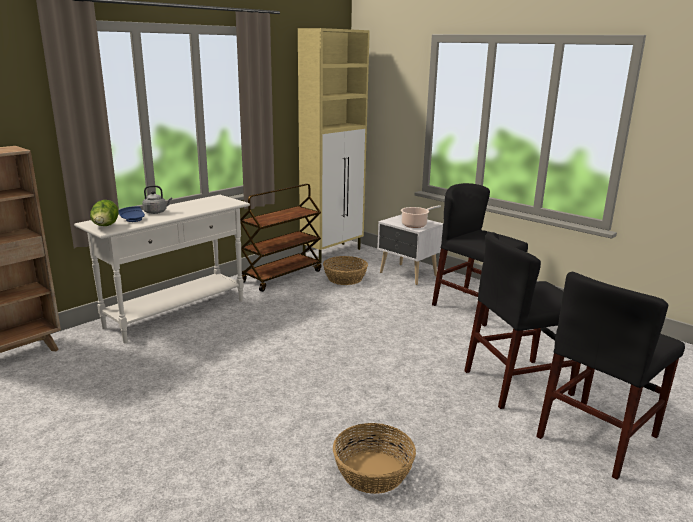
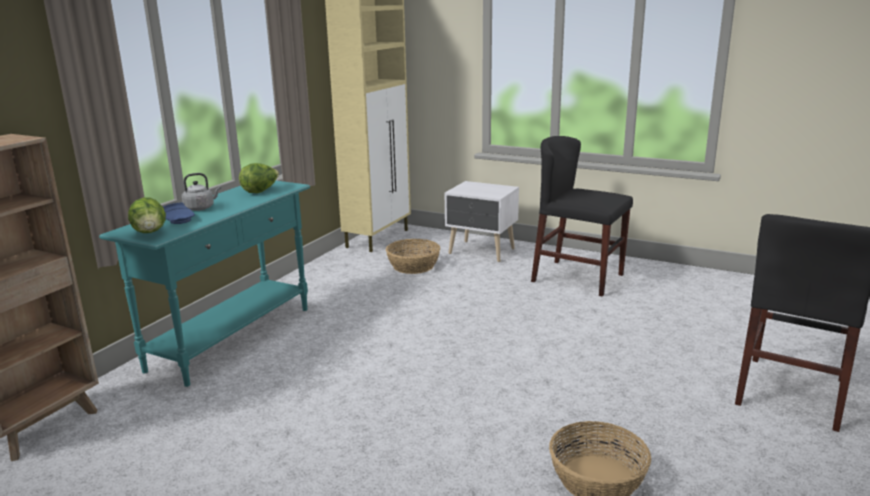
camera: 15 degrees left, 0 degrees up
white console table [74,195,250,343] -> turquoise console table [99,181,310,387]
brown cart [240,184,322,292] -> none
cooking pot [401,205,441,228] -> none
black chair [464,232,581,409] -> none
none -> lettuce [239,163,279,193]

